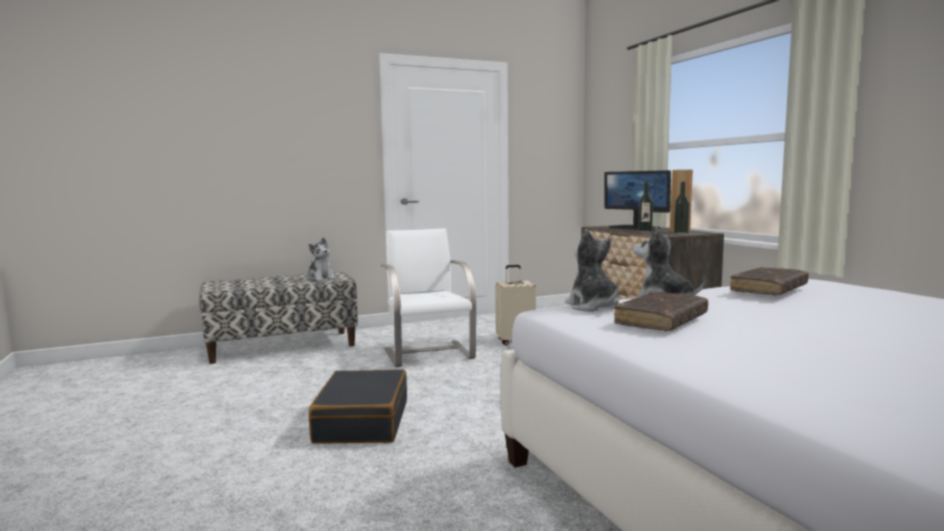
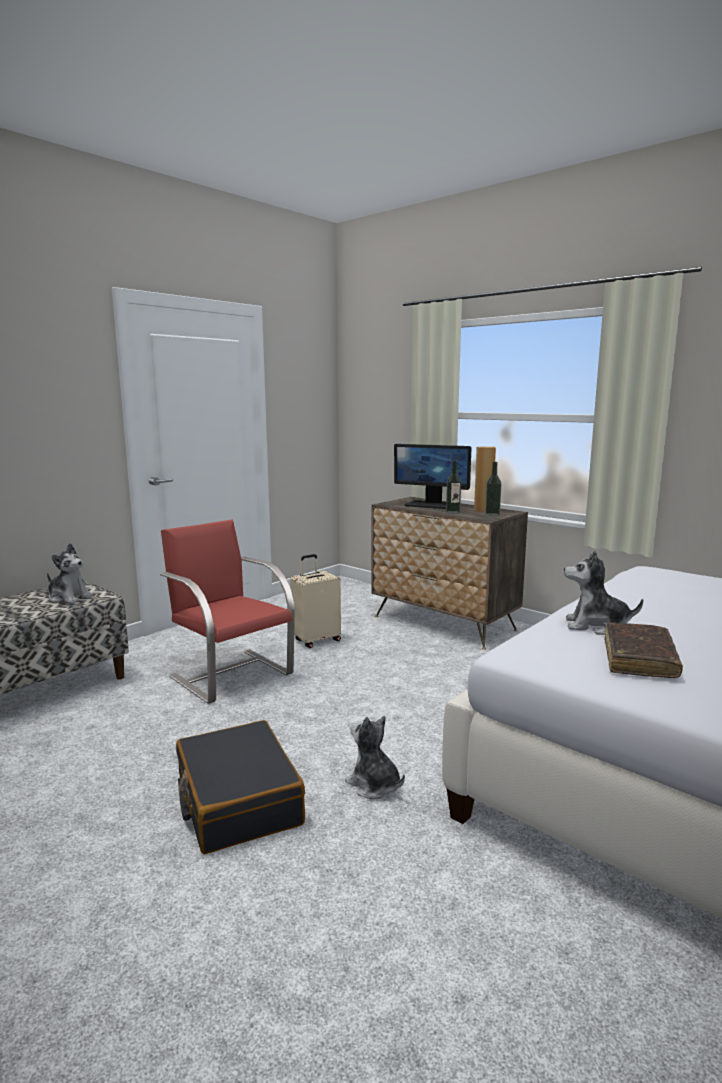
camera: 25 degrees left, 5 degrees up
white chair [381,228,476,367] -> red chair [160,519,295,704]
plush toy [565,229,620,312] -> plush toy moved to [345,716,405,799]
brown book [730,267,809,296] -> none

